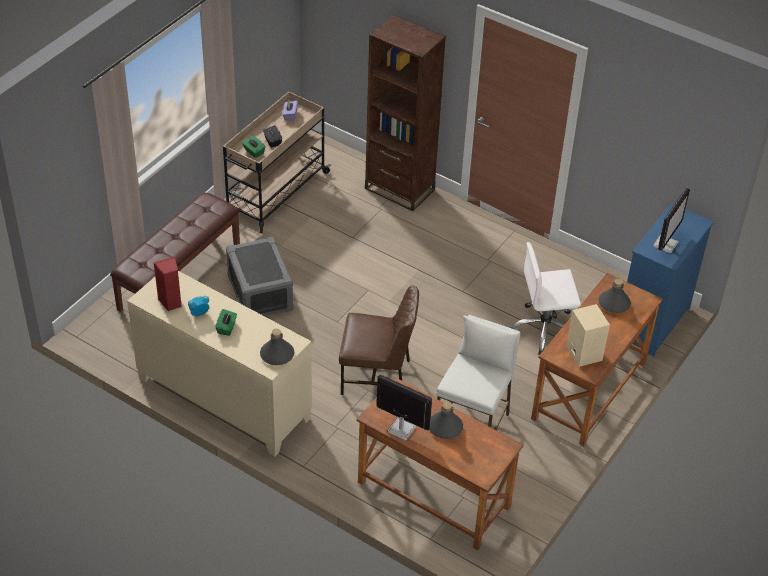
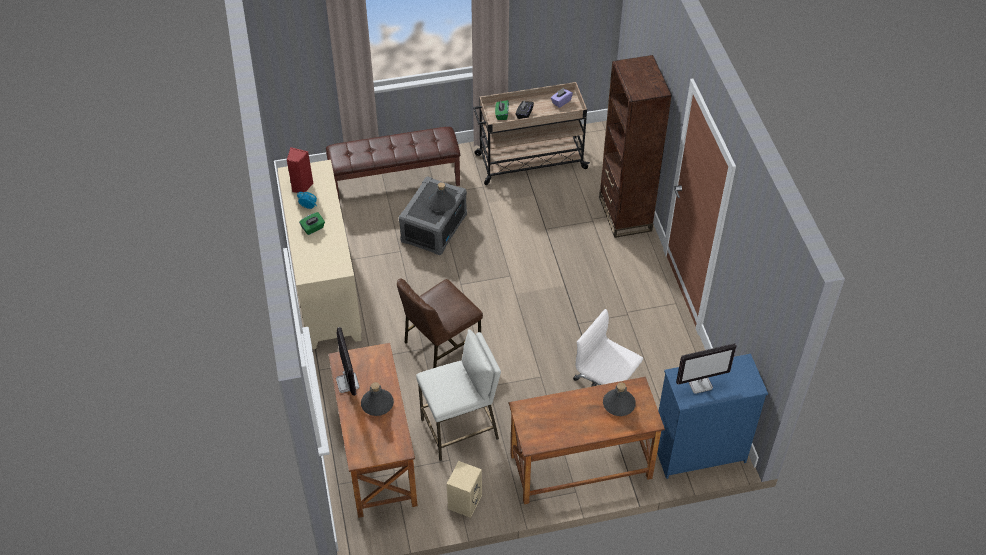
camera: 45 degrees right, 5 degrees up
grey bottle [260,329,295,365] -> grey bottle moved to [429,182,456,212]
brown chair [339,285,419,395] -> brown chair turned 90 degrees clockwise [397,278,483,368]
beige speaker [566,304,610,367] -> beige speaker moved to [447,461,482,518]

